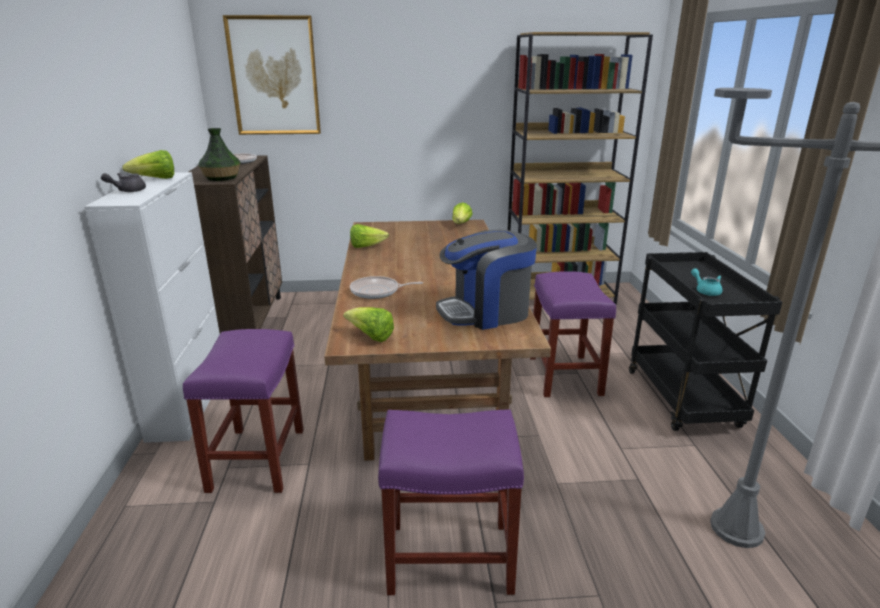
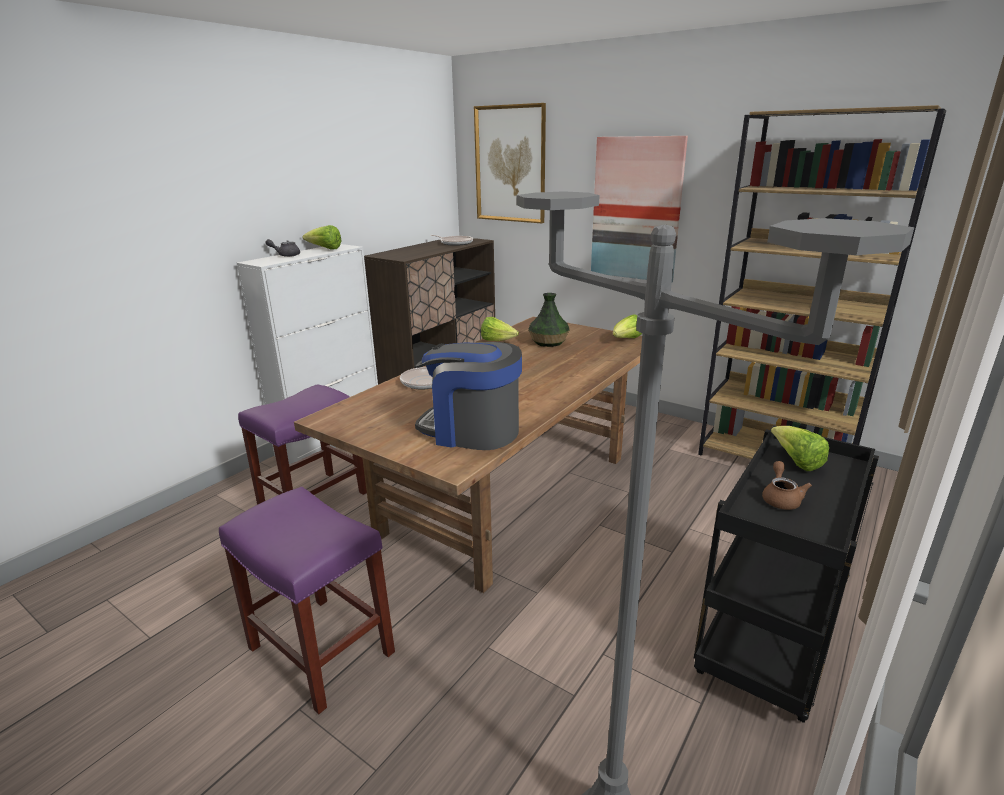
camera: 40 degrees right, 0 degrees up
vase [198,128,241,181] -> vase moved to [528,293,569,347]
lettuce [343,307,394,342] -> lettuce moved to [771,426,829,471]
purple stool [530,271,616,397] -> none
turquoise teapot [691,268,722,296] -> brown teapot [762,461,812,510]
none -> picture [591,136,688,282]

